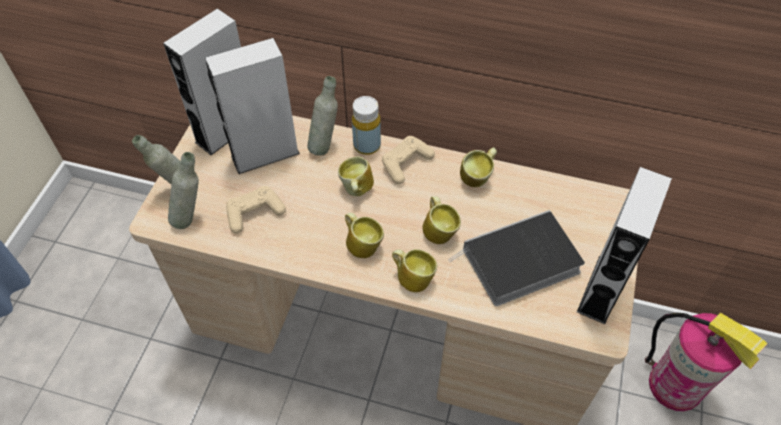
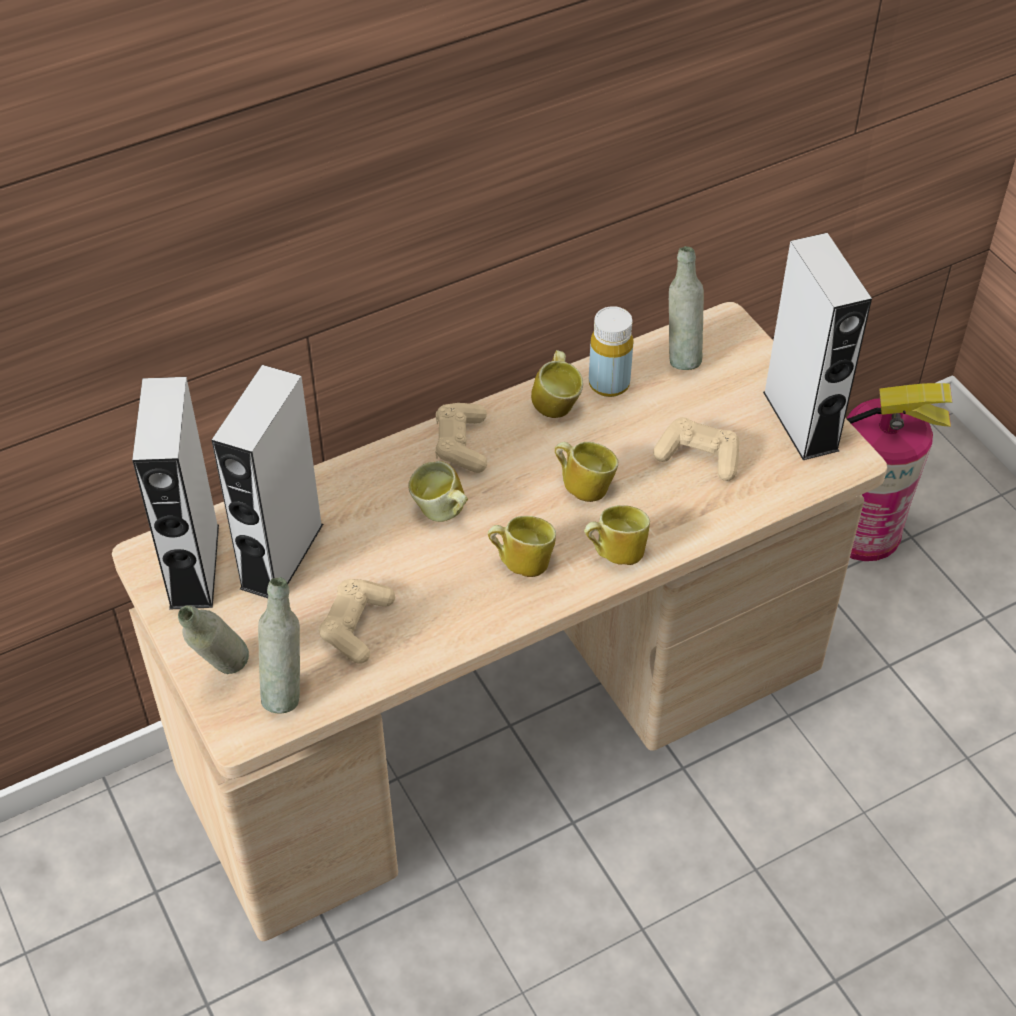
camera: 45 degrees left, 5 degrees down
grey bottle [307,76,338,156] -> grey bottle moved to [669,246,704,370]
yellow bottle [352,96,381,155] -> yellow bottle moved to [589,306,633,397]
book [449,210,585,306] -> beige game controller [653,417,739,481]

